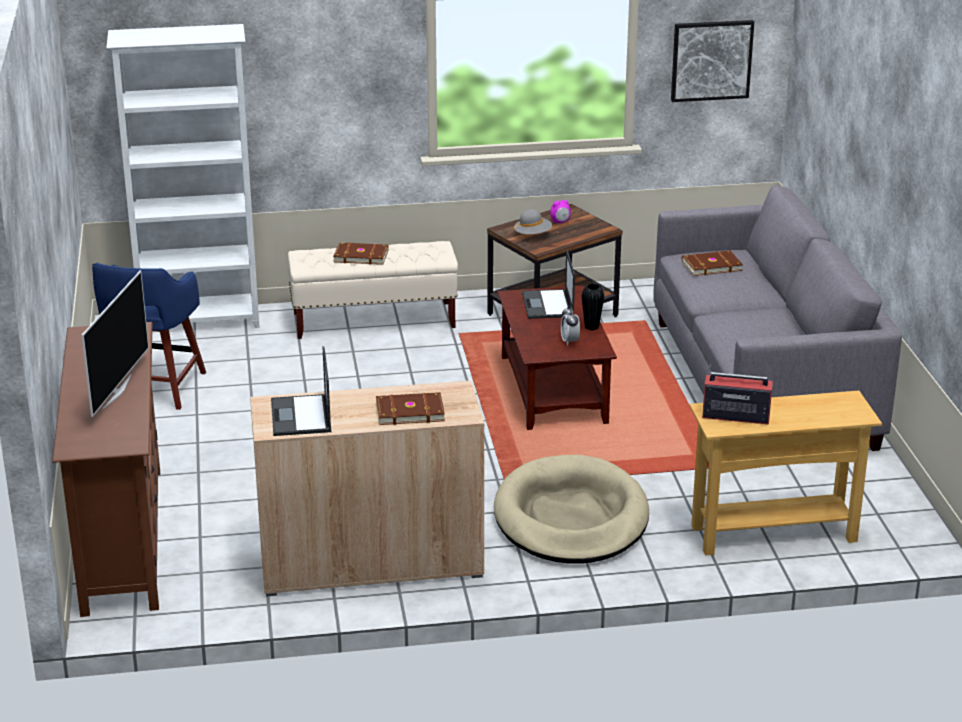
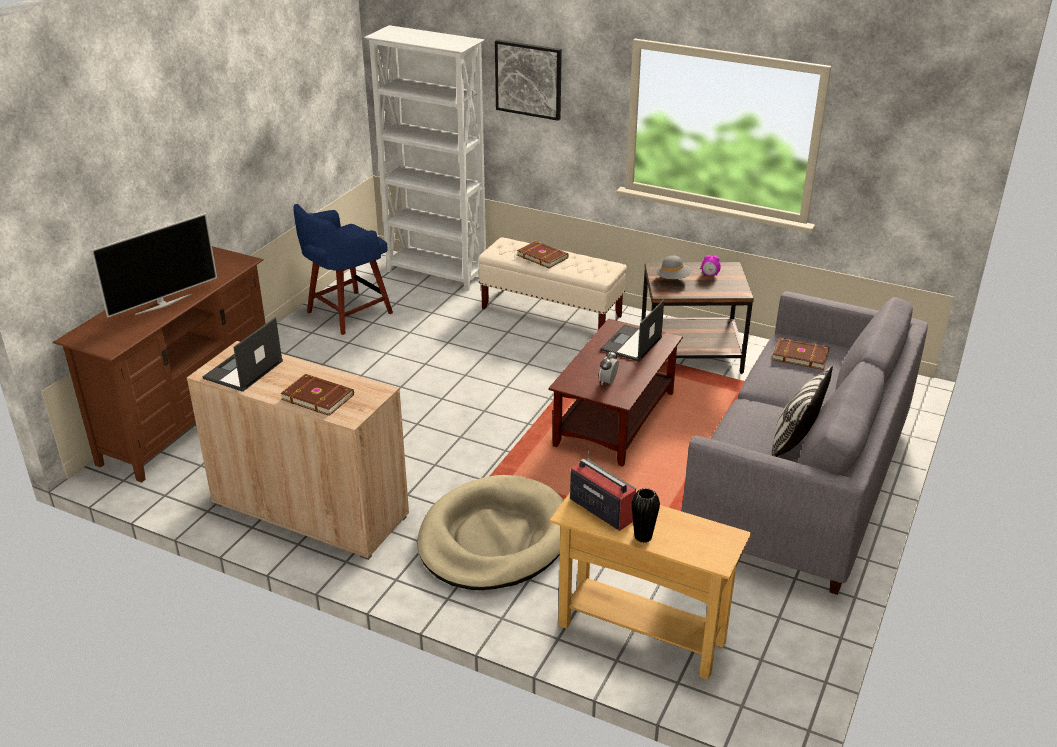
camera: 35 degrees right, 5 degrees up
black vase [581,284,604,330] -> black vase moved to [631,488,660,543]
picture [671,20,754,102] -> picture moved to [495,40,562,121]
none -> pillow [772,366,833,457]

